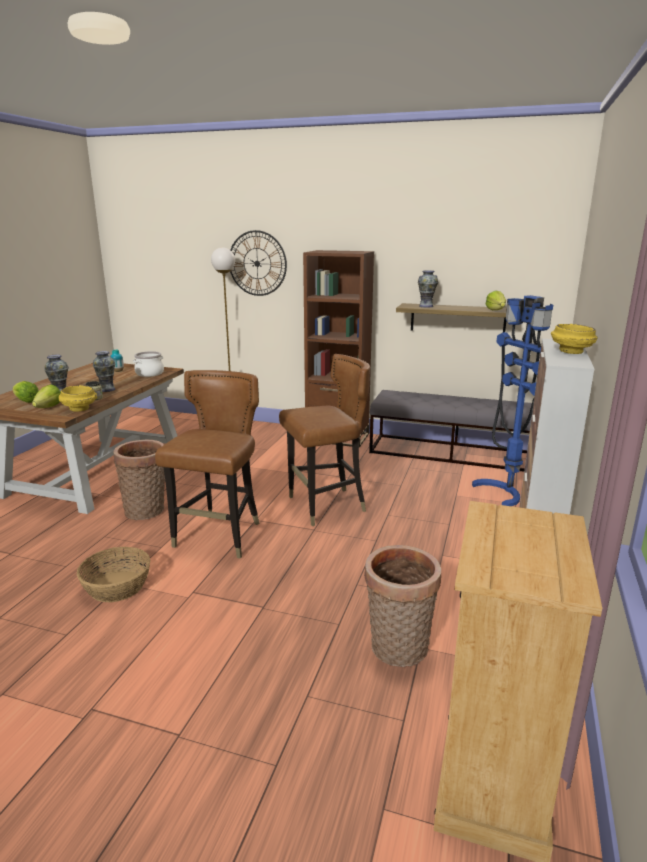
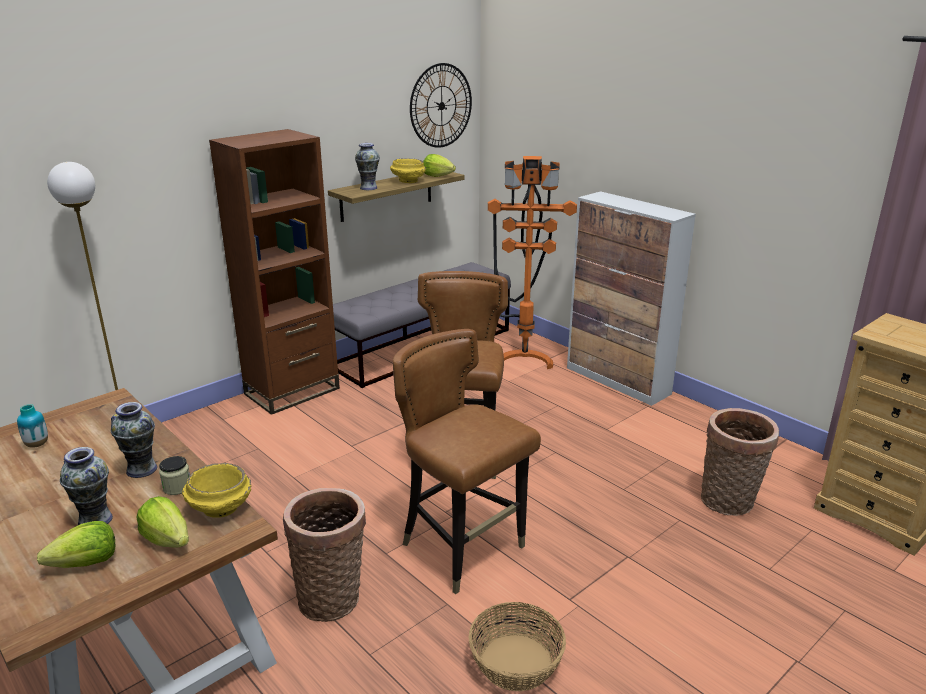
camera: 60 degrees left, 5 degrees up
cooking pot [133,351,164,377] -> none
wall clock [230,230,287,296] -> wall clock moved to [410,63,472,148]
blue floor lamp [472,295,553,506] -> orange floor lamp [488,156,577,369]
yellow bowl [551,324,598,354] -> yellow bowl moved to [390,158,426,183]

